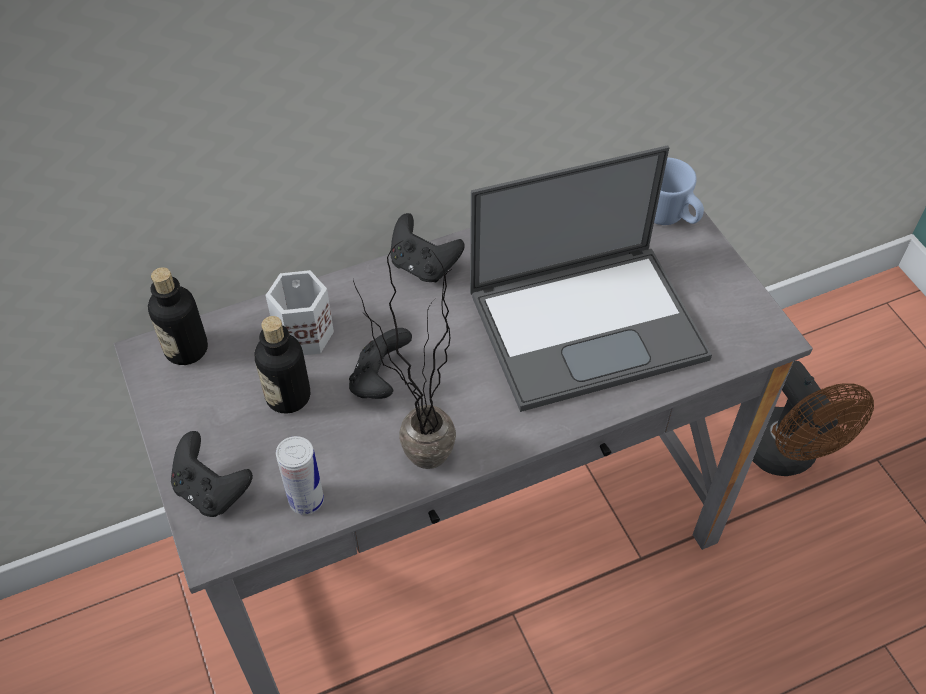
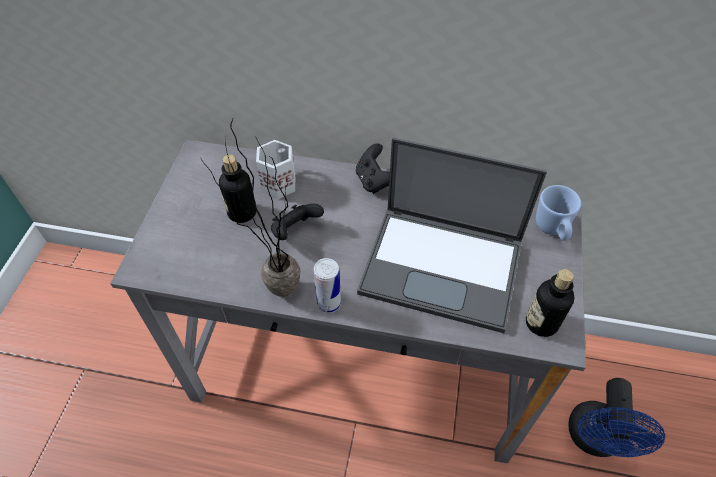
camera: 35 degrees right, 0 degrees up
bottle [148,267,208,365] -> bottle moved to [526,269,574,337]
black game controller [171,431,253,517] -> none
can [276,436,324,515] -> can moved to [314,258,341,313]
brown fan [752,361,874,476] -> blue fan [568,378,665,457]

